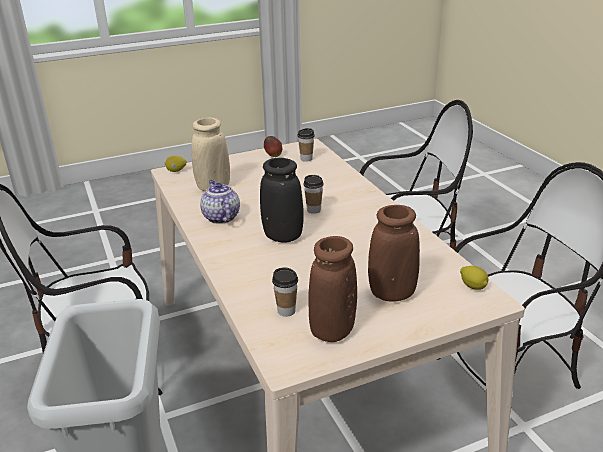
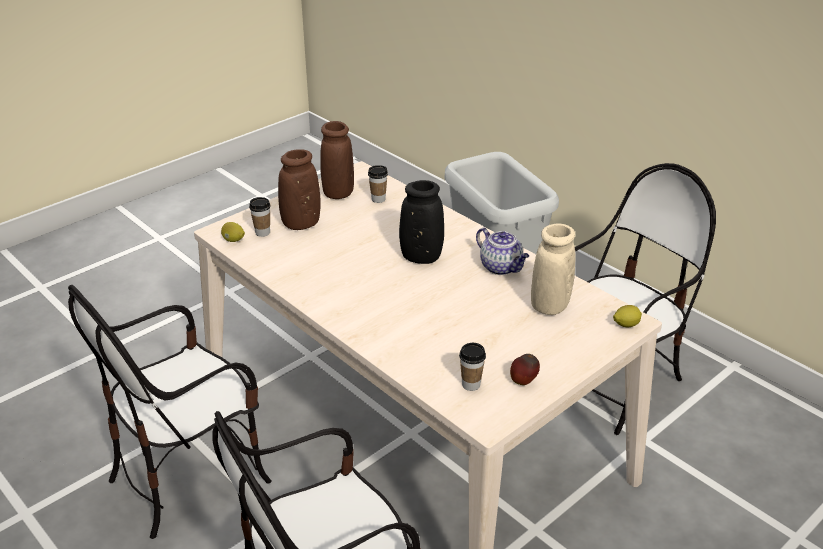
camera: 160 degrees right, 5 degrees up
cup [304,175,324,214] -> cup moved to [249,197,271,237]

